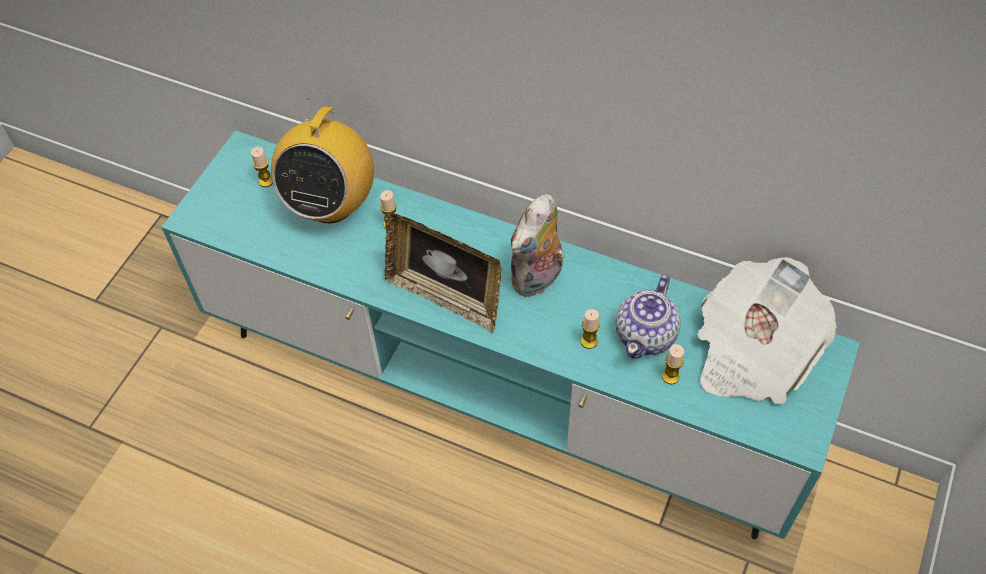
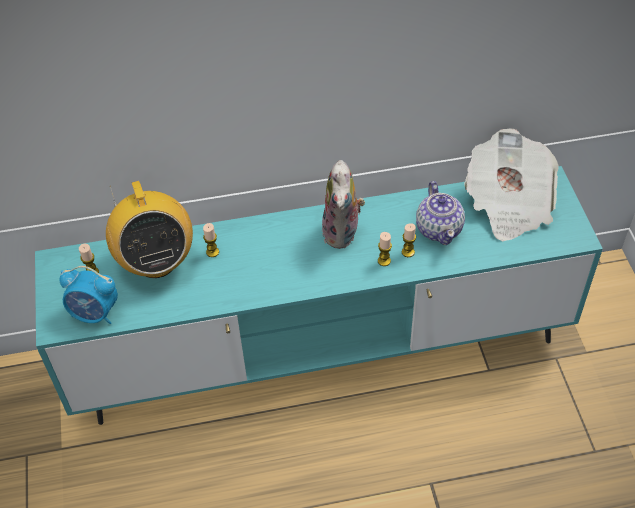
camera: 35 degrees left, 5 degrees down
picture frame [384,212,502,333] -> none
candle [662,344,684,385] -> candle moved to [378,232,392,266]
none -> alarm clock [59,266,118,324]

